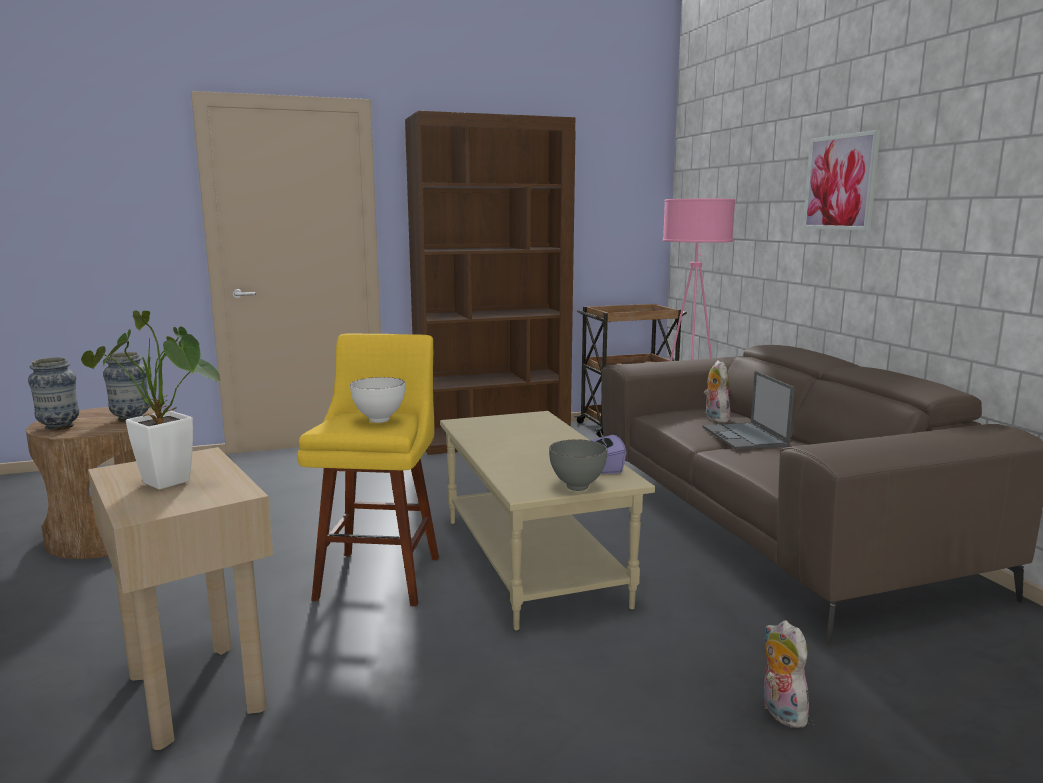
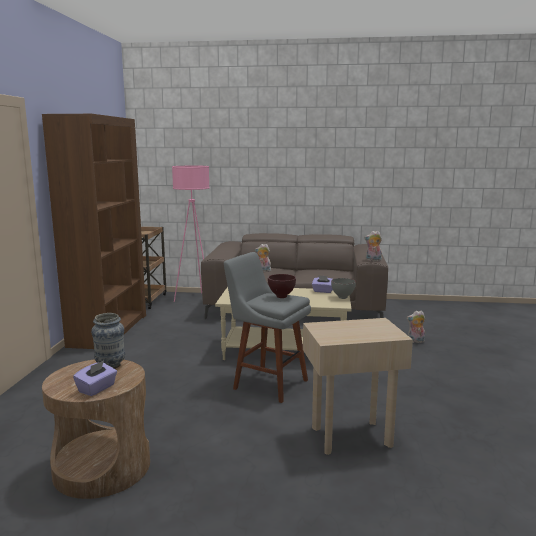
camera: 65 degrees left, 0 degrees up
vase [28,358,79,430] -> purple tissue box [73,361,117,396]
potted plant [81,310,222,489] -> none
yellow stool [297,334,439,606] -> grey stool [224,252,311,403]
white bowl [350,377,405,423] -> brown bowl [268,274,296,298]
laptop [703,371,795,450] -> none
picture [802,130,881,231] -> none
none -> plush toy [364,231,382,262]

